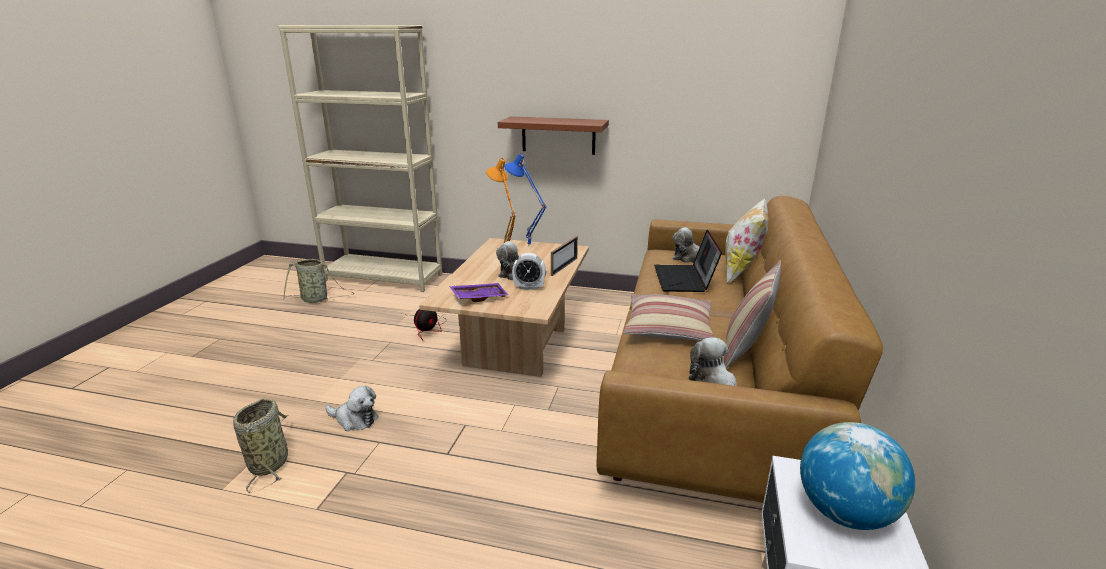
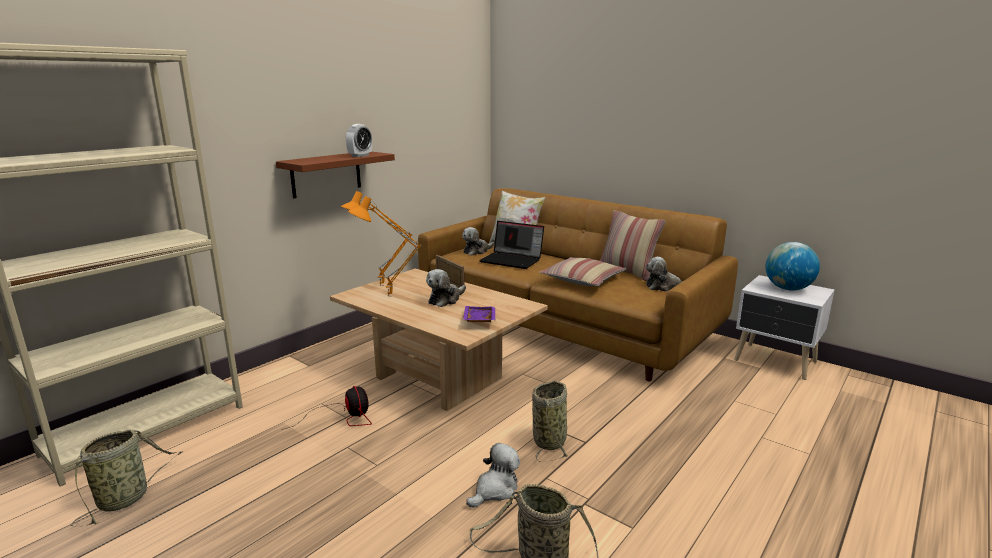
camera: 65 degrees left, 5 degrees down
blue table lamp [504,153,547,247] -> orange table lamp [341,191,412,286]
alarm clock [512,253,546,290] -> alarm clock moved to [346,124,372,157]
none -> basket [532,381,569,462]

